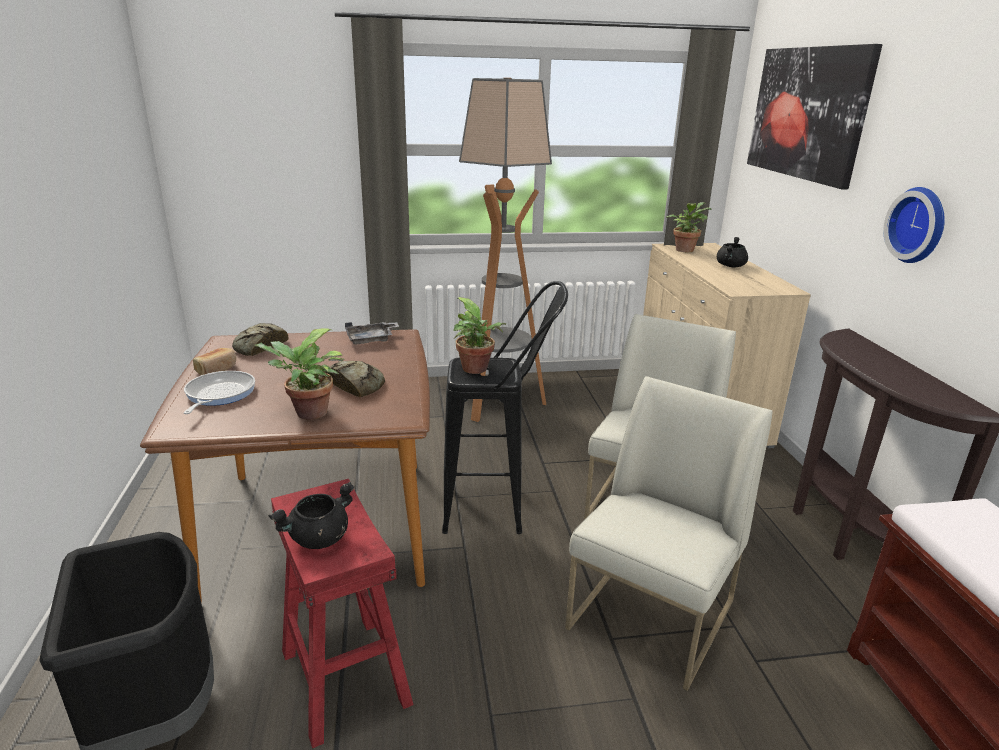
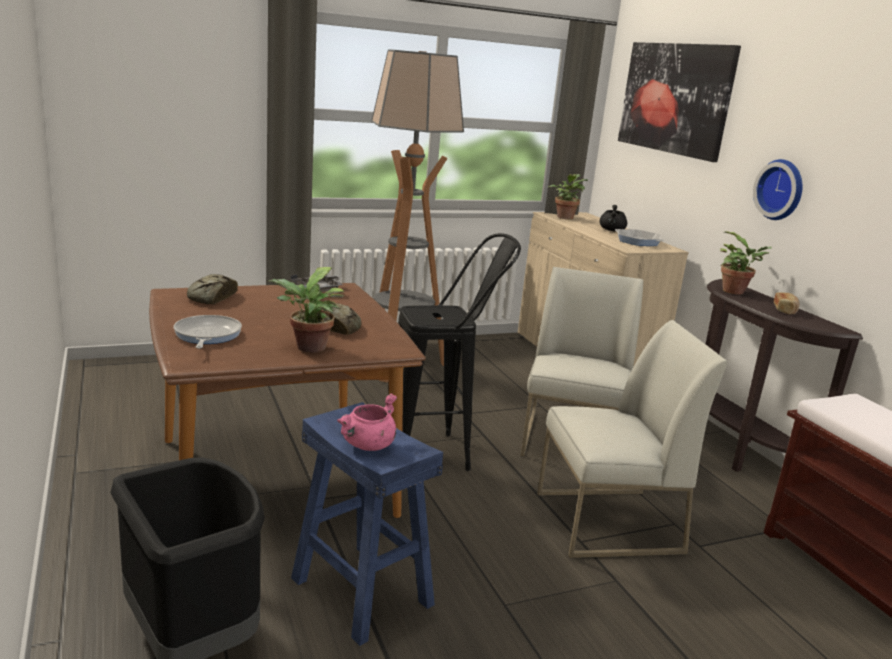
camera: 15 degrees left, 5 degrees down
bread [193,348,236,375] -> bread moved to [774,292,799,315]
black cooking pot [269,482,354,549] -> pink cooking pot [337,393,397,451]
red stool [271,479,414,748] -> blue stool [291,402,443,646]
potted plant [453,297,506,374] -> potted plant moved to [720,231,771,295]
white chair [565,376,772,691] -> white chair turned 60 degrees clockwise [537,320,728,558]
none -> frying pan [615,229,664,246]

